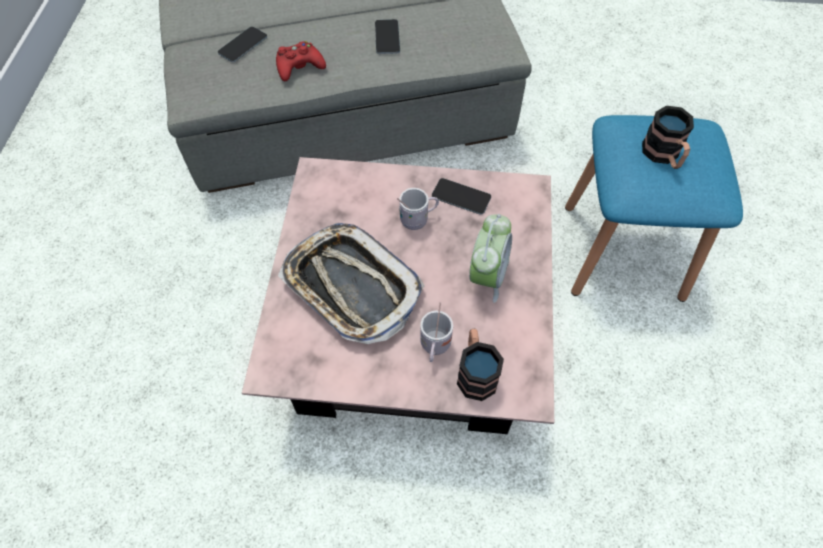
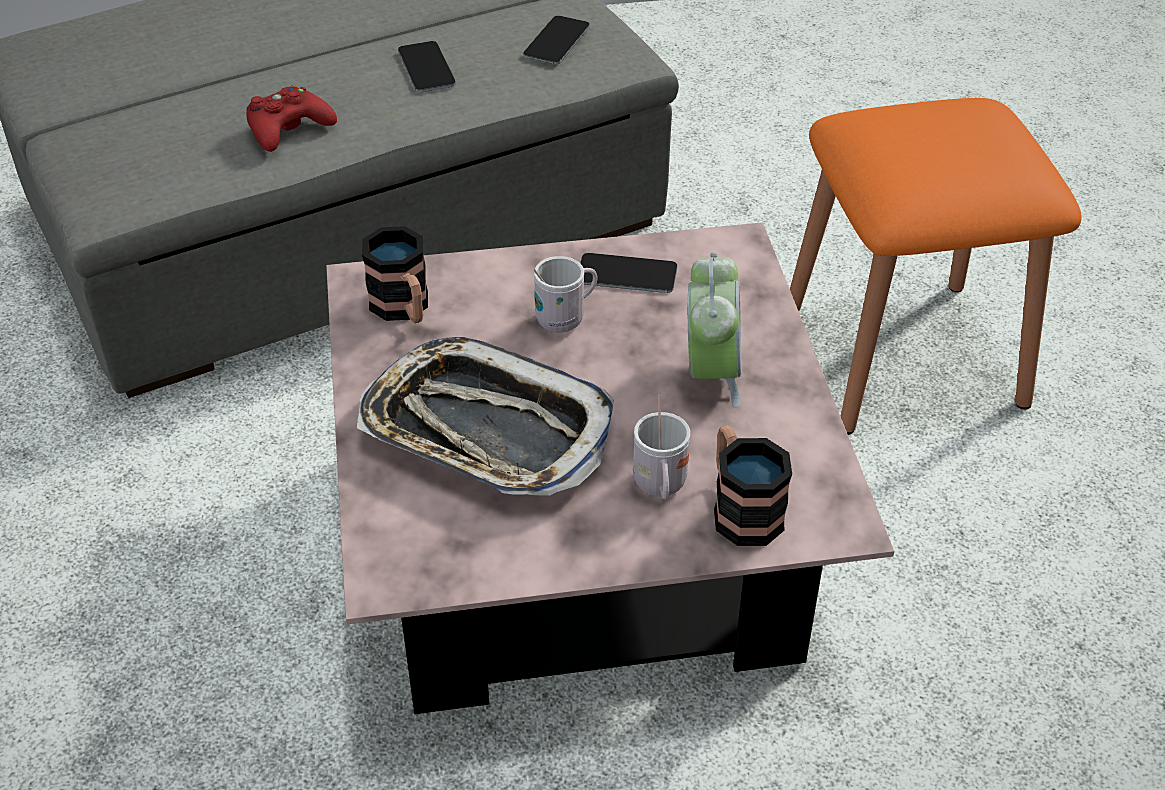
camera: 15 degrees left, 15 degrees down
phone [218,27,267,62] -> phone moved to [523,16,590,64]
blue stool [565,115,743,302] -> orange stool [790,98,1082,435]
mug [642,106,694,169] -> mug moved to [362,226,428,323]

